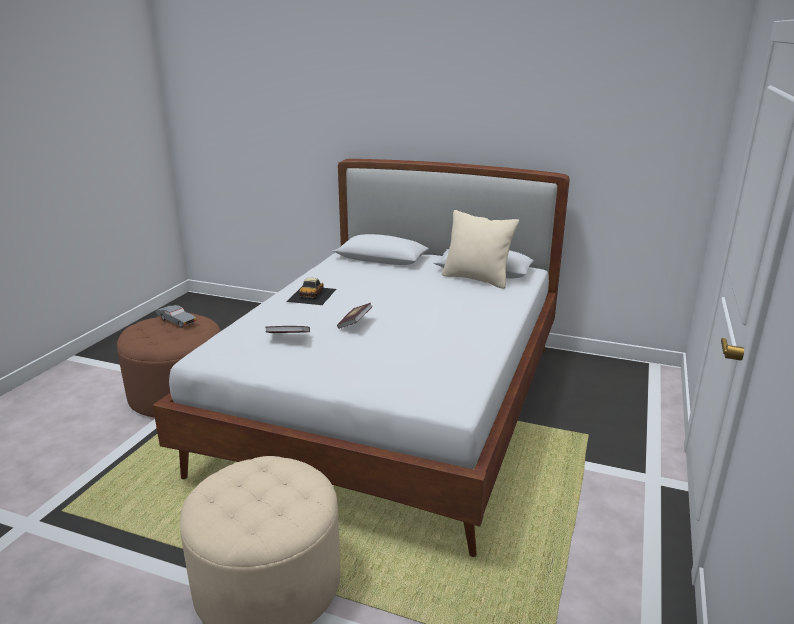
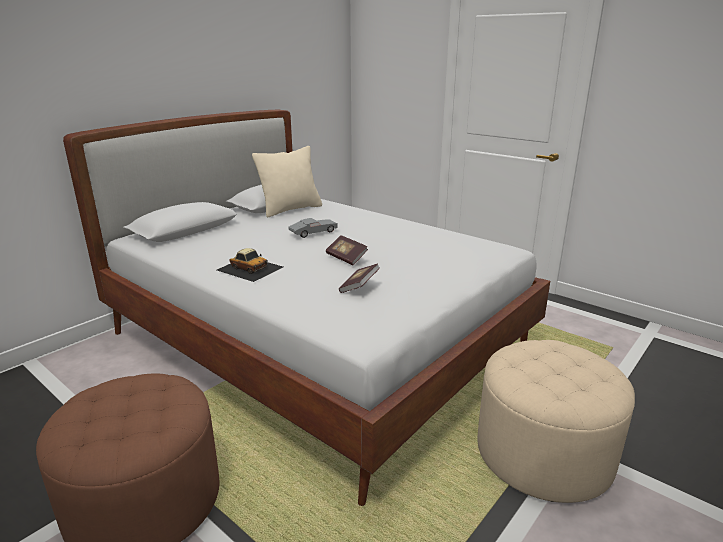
camera: 70 degrees left, 0 degrees up
grey toy car [156,305,196,328] -> grey toy car moved to [288,218,338,238]

